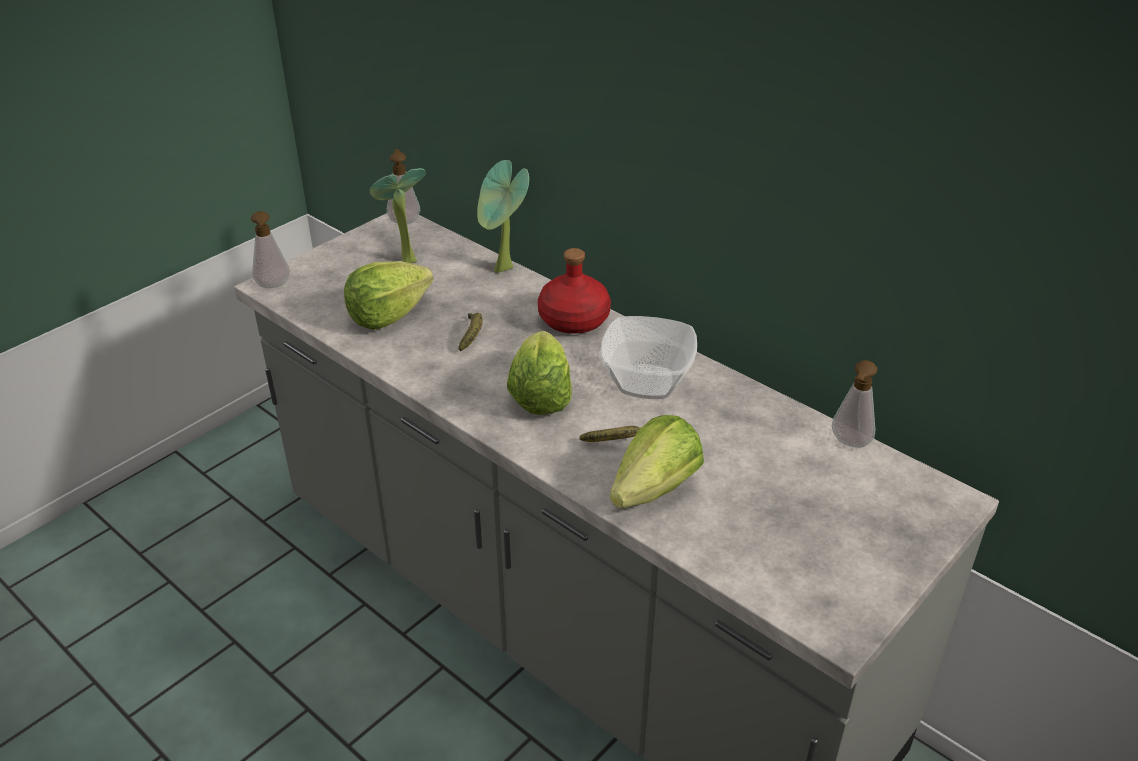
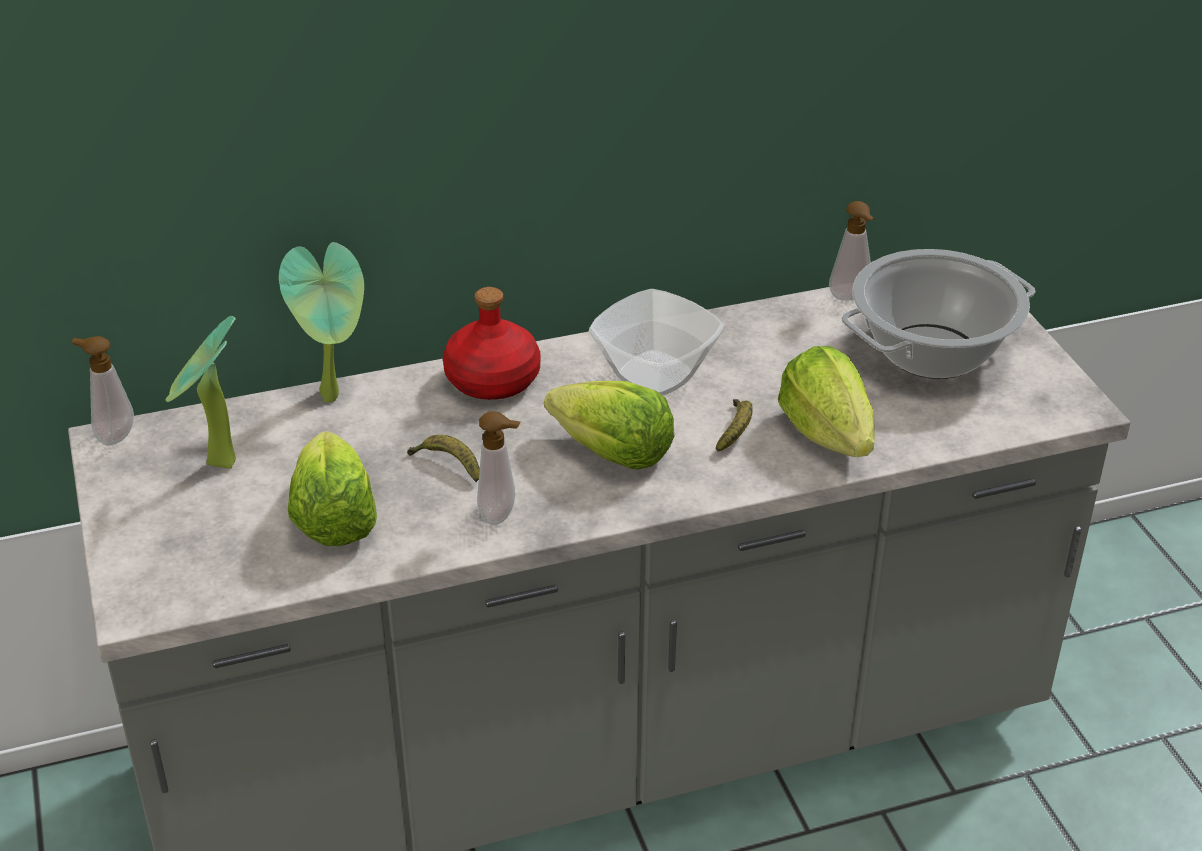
camera: 60 degrees left, 0 degrees up
soap dispenser [251,211,290,288] -> soap dispenser moved to [477,411,520,525]
none -> cooking pot [841,249,1035,379]

